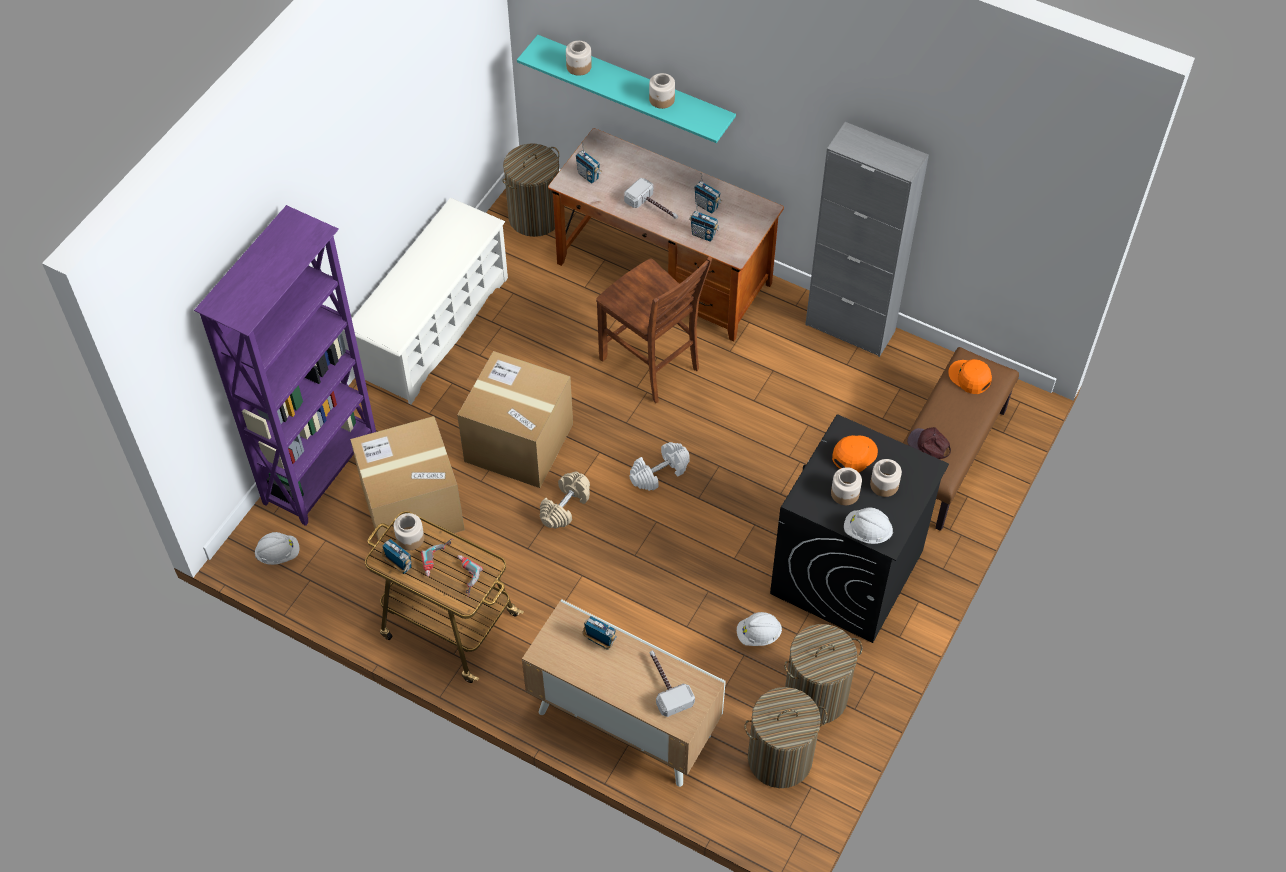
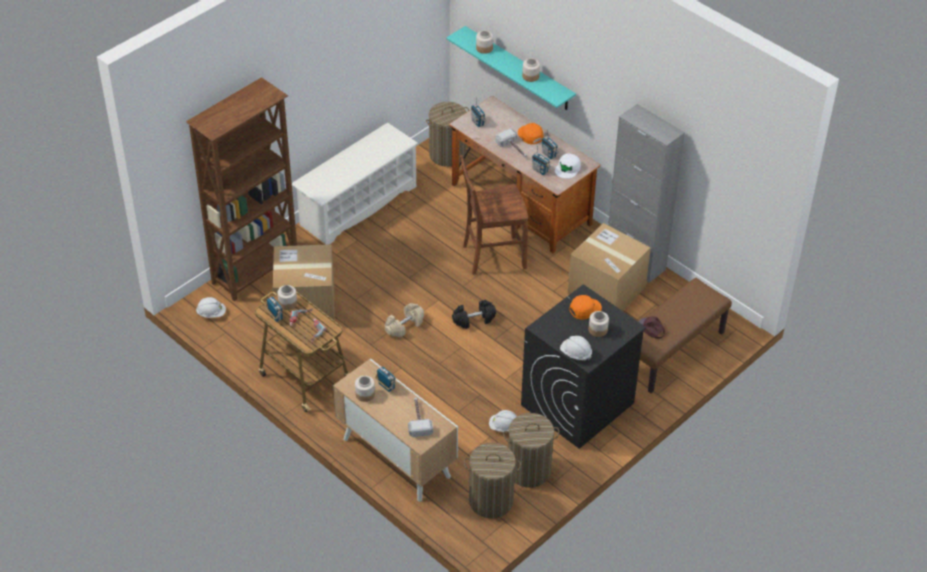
camera: 15 degrees right, 10 degrees down
purple bookcase [194,205,376,526] -> brown bookcase [186,77,297,302]
cardboard box [457,351,573,488] -> cardboard box moved to [568,223,651,311]
brown chair [596,257,712,403] -> brown chair turned 105 degrees clockwise [460,155,528,275]
white dumbbell [630,442,690,491] -> black dumbbell [452,300,496,329]
jar [831,467,862,505] -> jar moved to [355,376,375,402]
orange cap [948,359,992,394] -> orange cap moved to [518,123,544,144]
none -> white cap [555,153,581,179]

